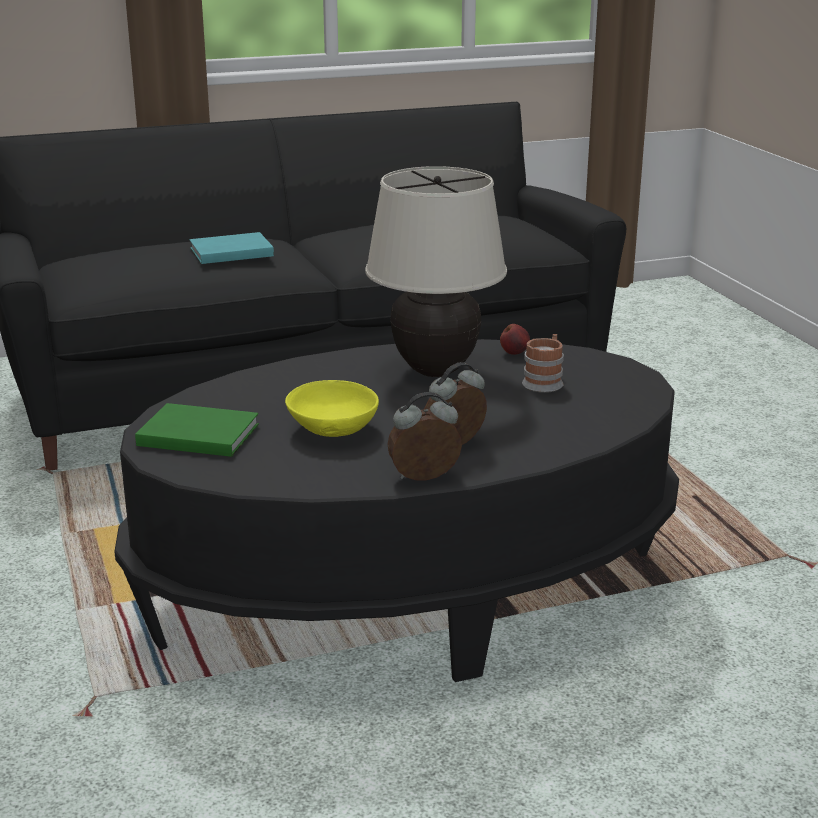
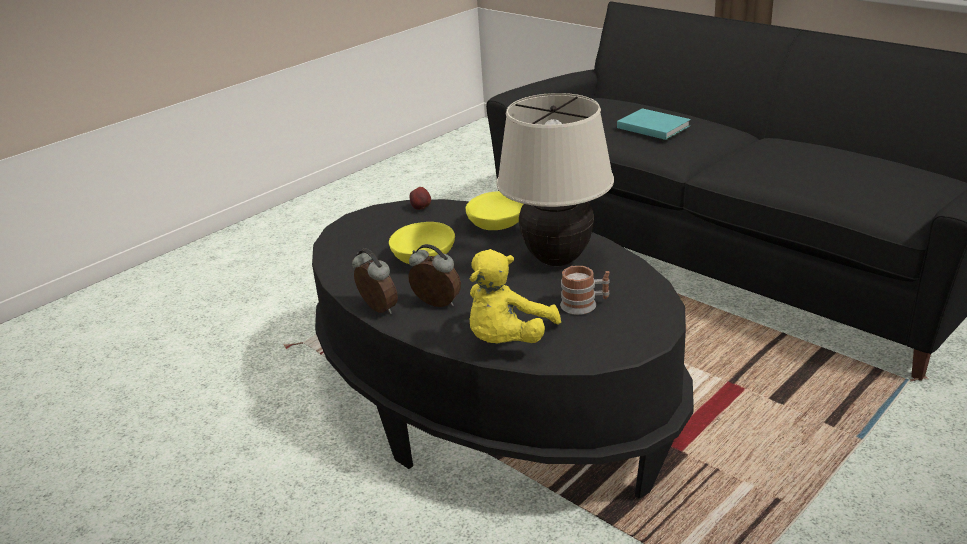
camera: 65 degrees right, 5 degrees up
green book [135,403,259,457] -> none
apple [500,324,530,355] -> apple moved to [410,187,431,210]
none -> yellow bowl [466,191,523,230]
none -> yellow plush toy [470,249,561,343]

